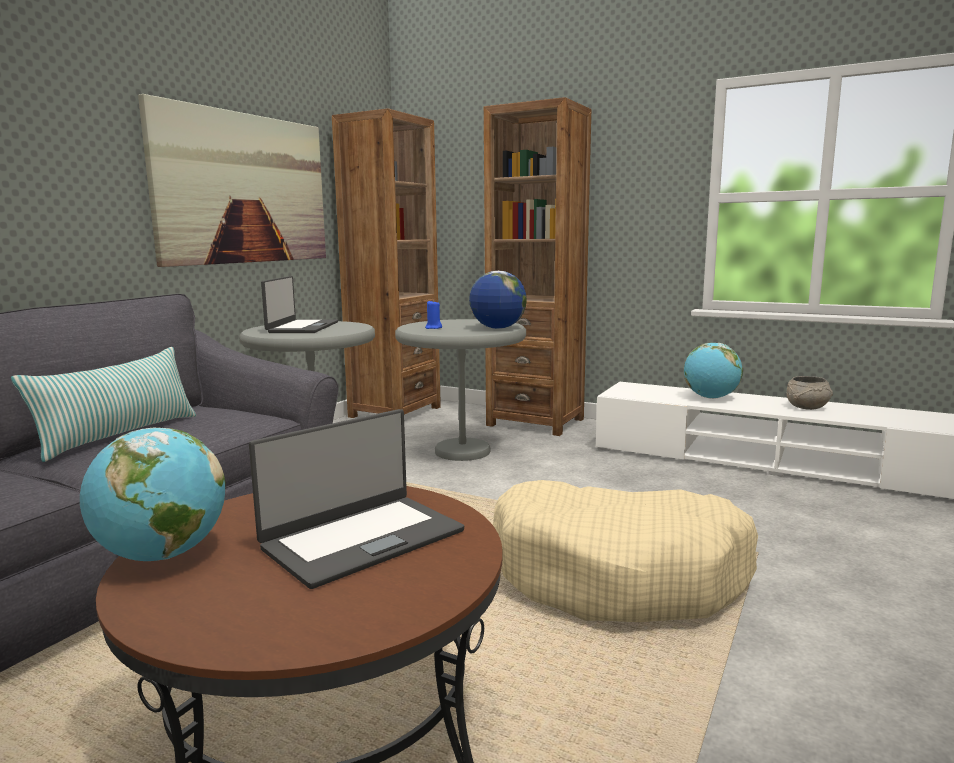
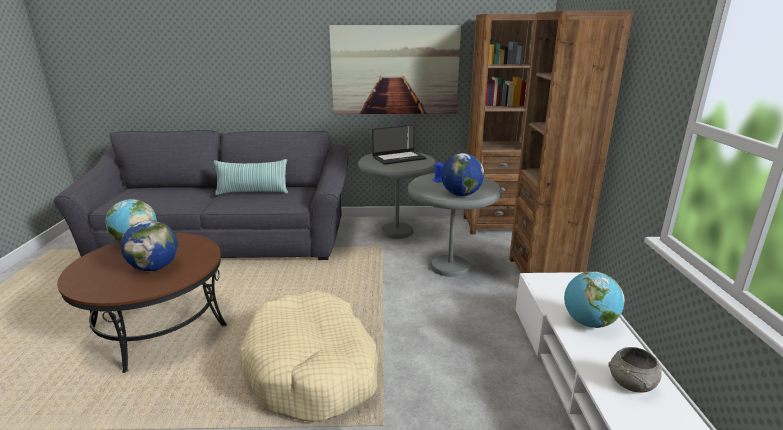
camera: 60 degrees right, 10 degrees up
laptop [249,409,464,589] -> globe [121,220,178,271]

